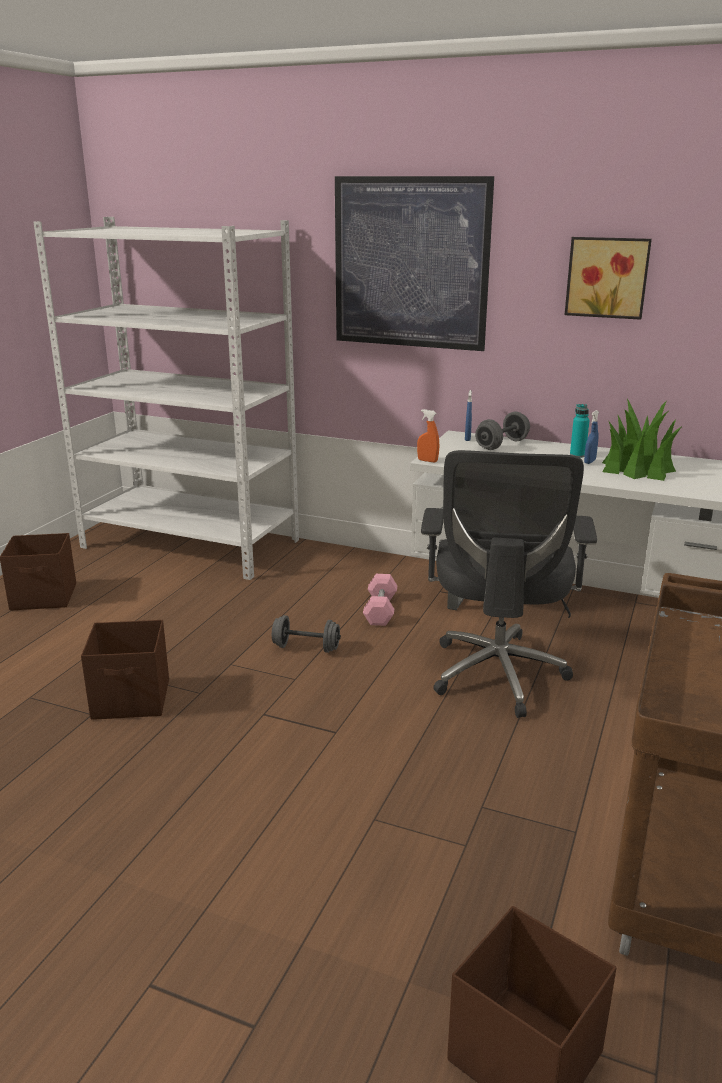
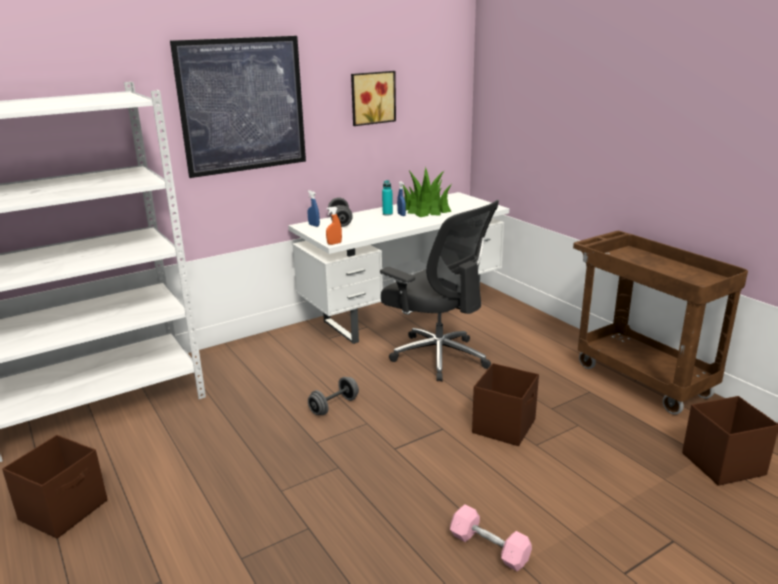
camera: 55 degrees left, 0 degrees up
brown storage box [81,620,169,720] -> brown storage box moved to [472,363,539,446]
pink dumbbell [363,574,397,626] -> pink dumbbell moved to [450,504,532,571]

